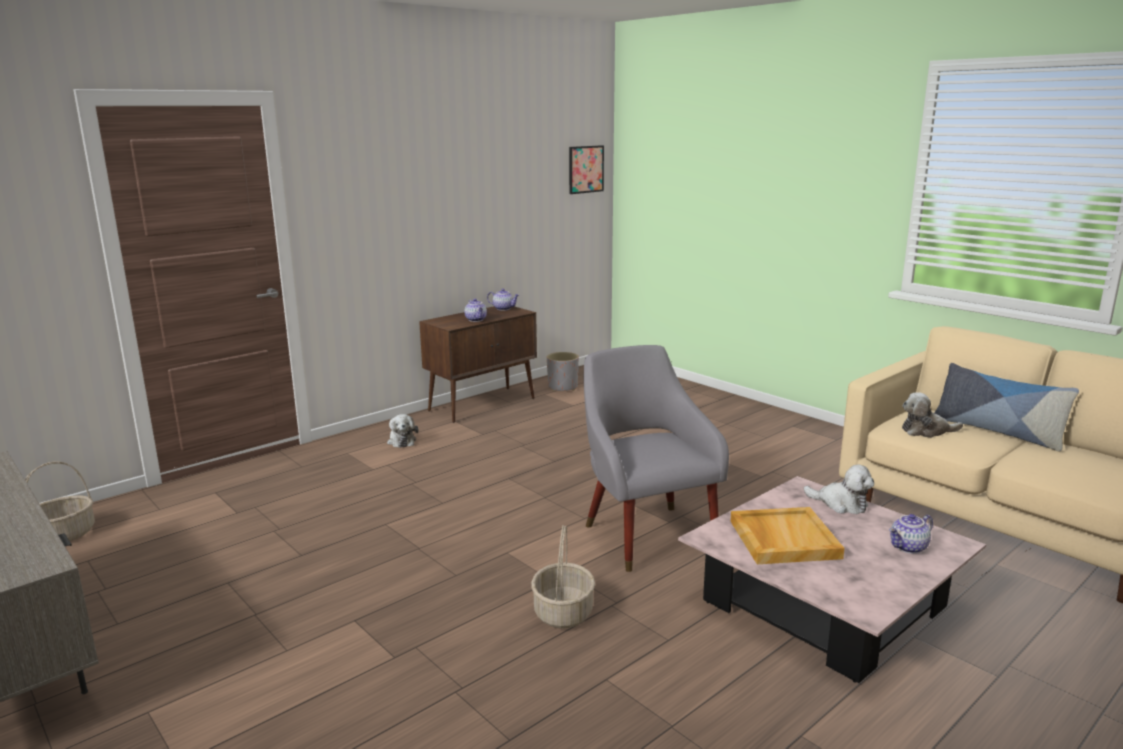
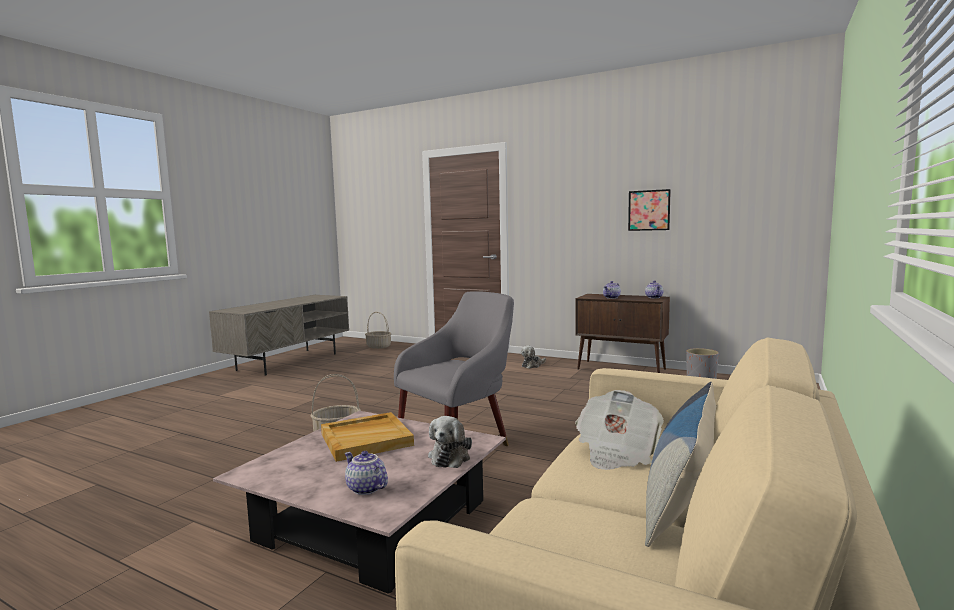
camera: 70 degrees right, 10 degrees down
picture [569,145,604,194] -> picture moved to [628,189,671,231]
plush toy [902,392,963,438] -> newspaper [575,390,664,470]

